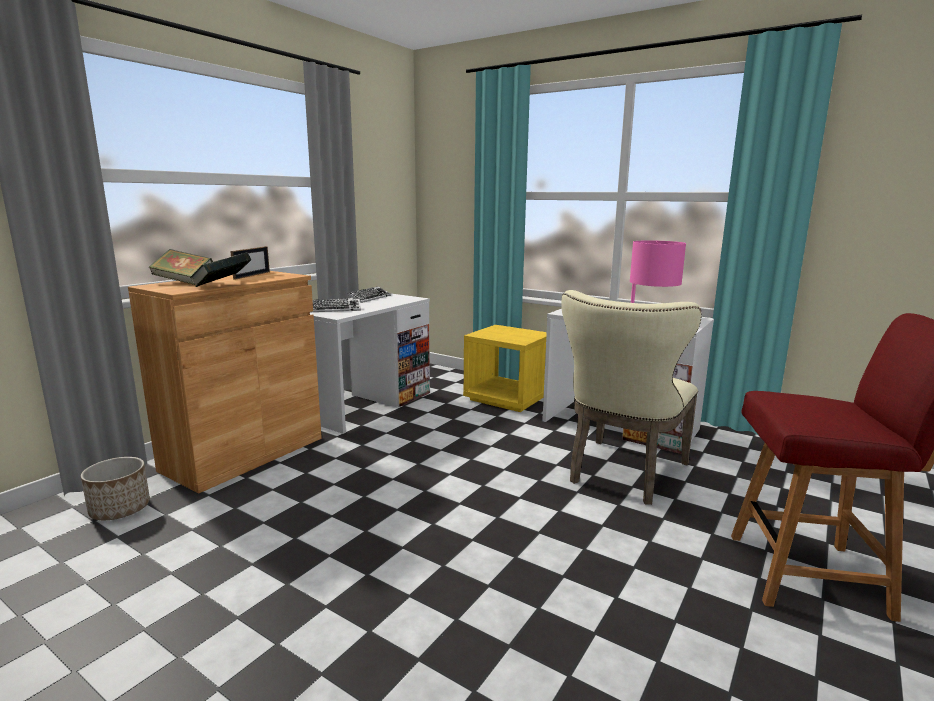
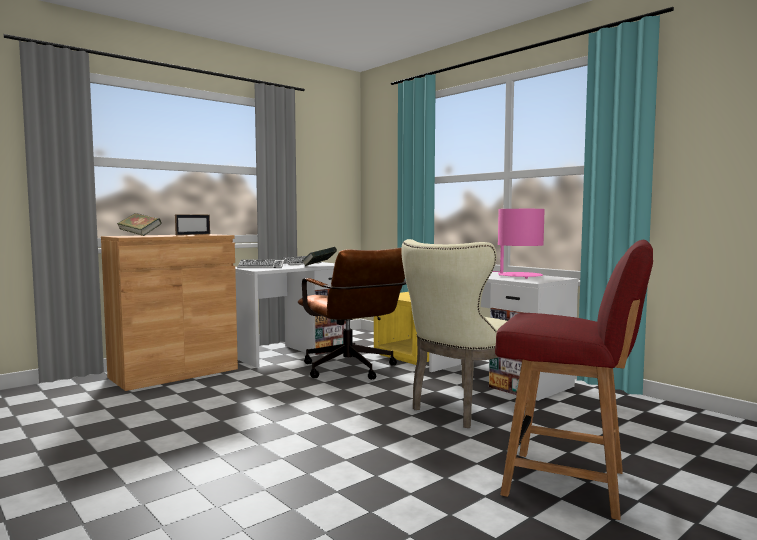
camera: 15 degrees right, 10 degrees down
planter [81,457,150,520] -> none
book [190,252,251,287] -> book moved to [302,247,337,266]
none -> brown office chair [298,248,406,380]

